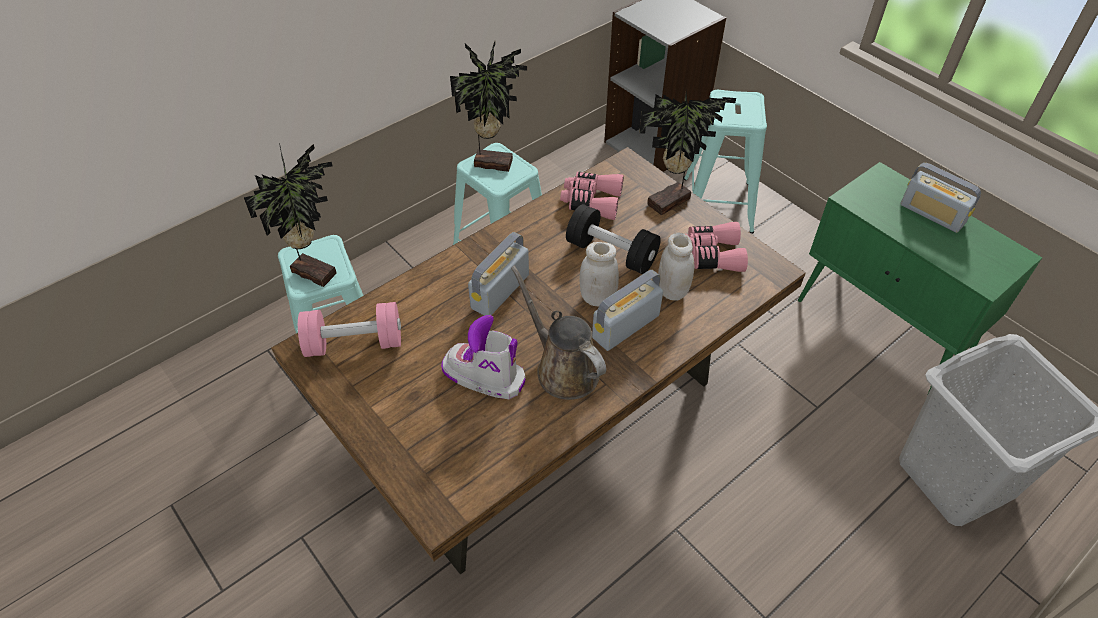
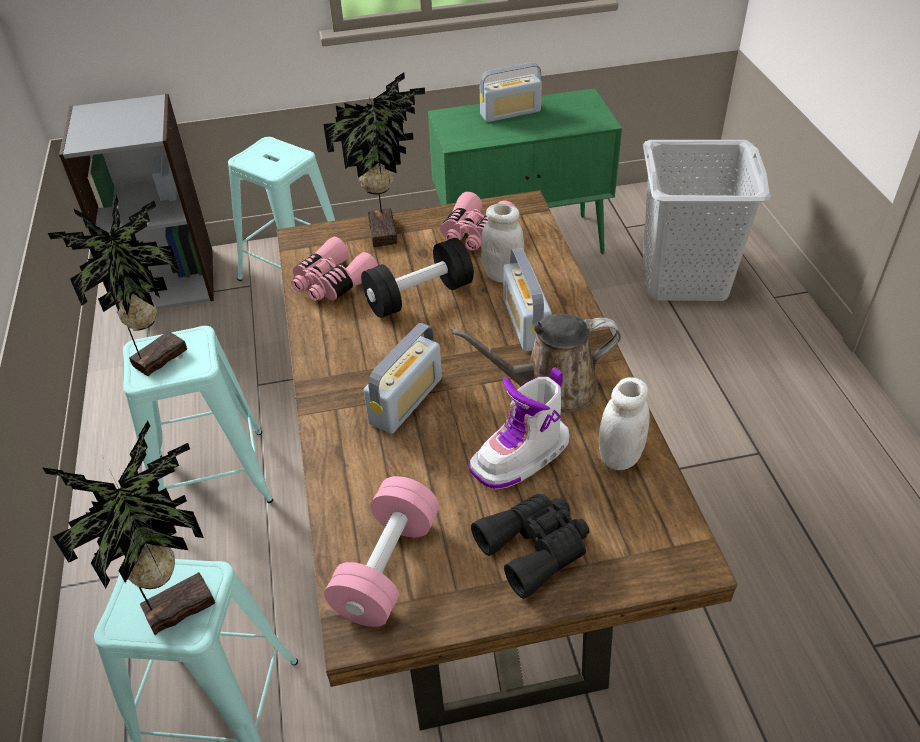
camera: 60 degrees left, 5 degrees down
radio [468,232,529,316] -> radio turned 120 degrees counterclockwise [364,323,442,434]
white jar [580,242,619,307] -> white jar moved to [599,377,650,470]
none -> black binoculars [471,494,589,599]

